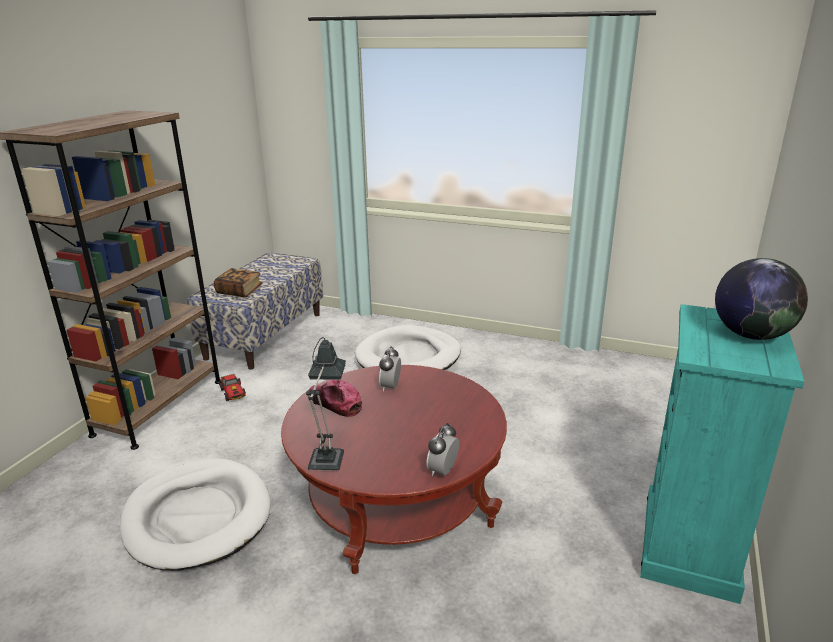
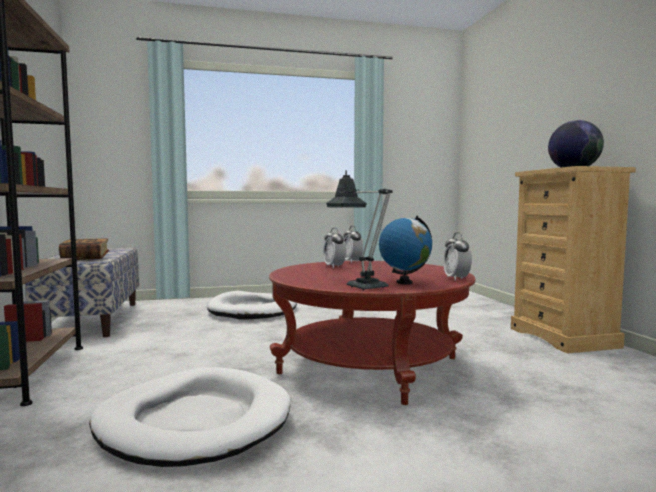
camera: 35 degrees left, 20 degrees down
toy car [219,374,246,401] -> none
cap [308,380,362,417] -> none
turquoise dresser [640,304,805,604] -> beige dresser [511,166,636,354]
none -> alarm clock [343,226,363,263]
none -> globe [379,215,432,284]

